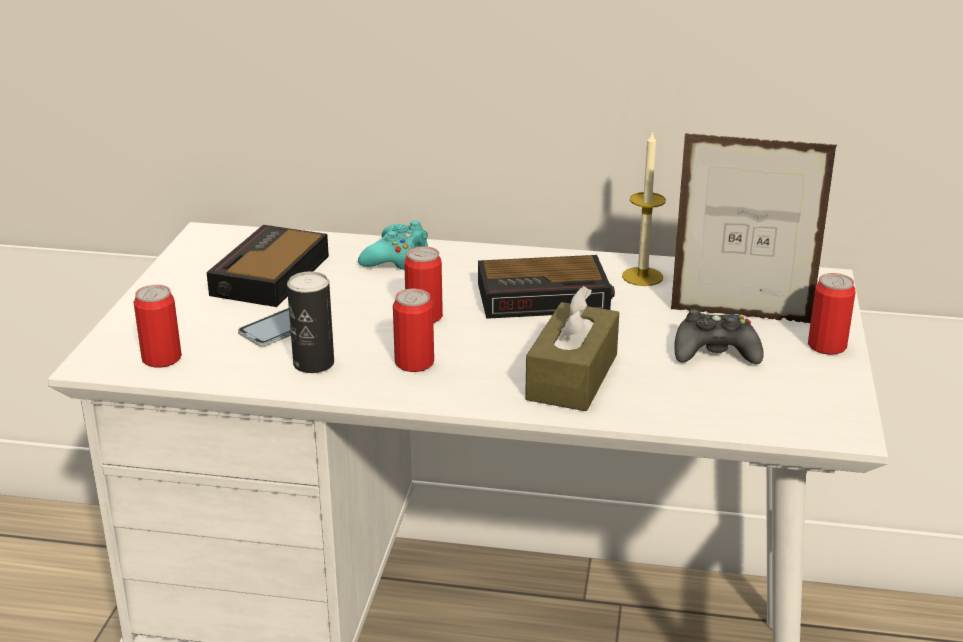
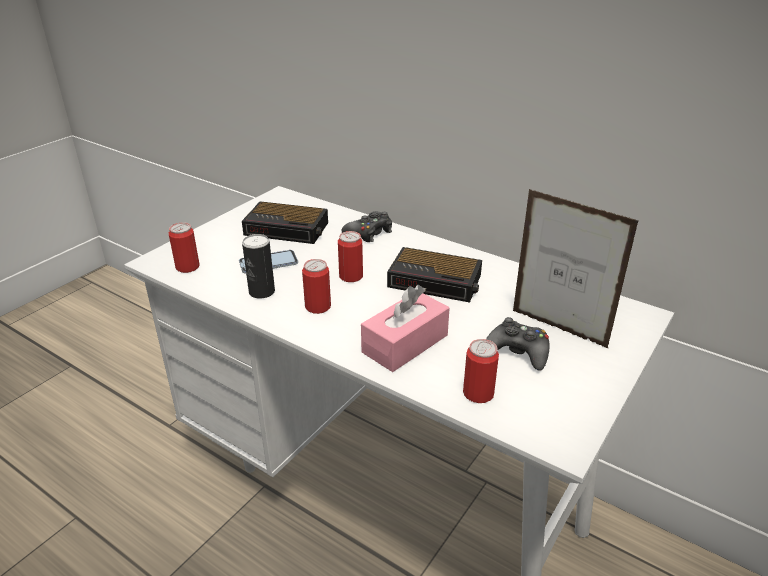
camera: 25 degrees right, 5 degrees up
alarm clock [206,225,329,307] -> alarm clock turned 120 degrees counterclockwise [242,201,328,244]
turquoise game controller [358,221,428,270] -> black game controller [341,211,392,242]
brown tissue box [525,286,619,411] -> pink tissue box [361,285,449,372]
candle [622,130,666,286] -> none
can [808,273,855,355] -> can moved to [463,339,499,403]

